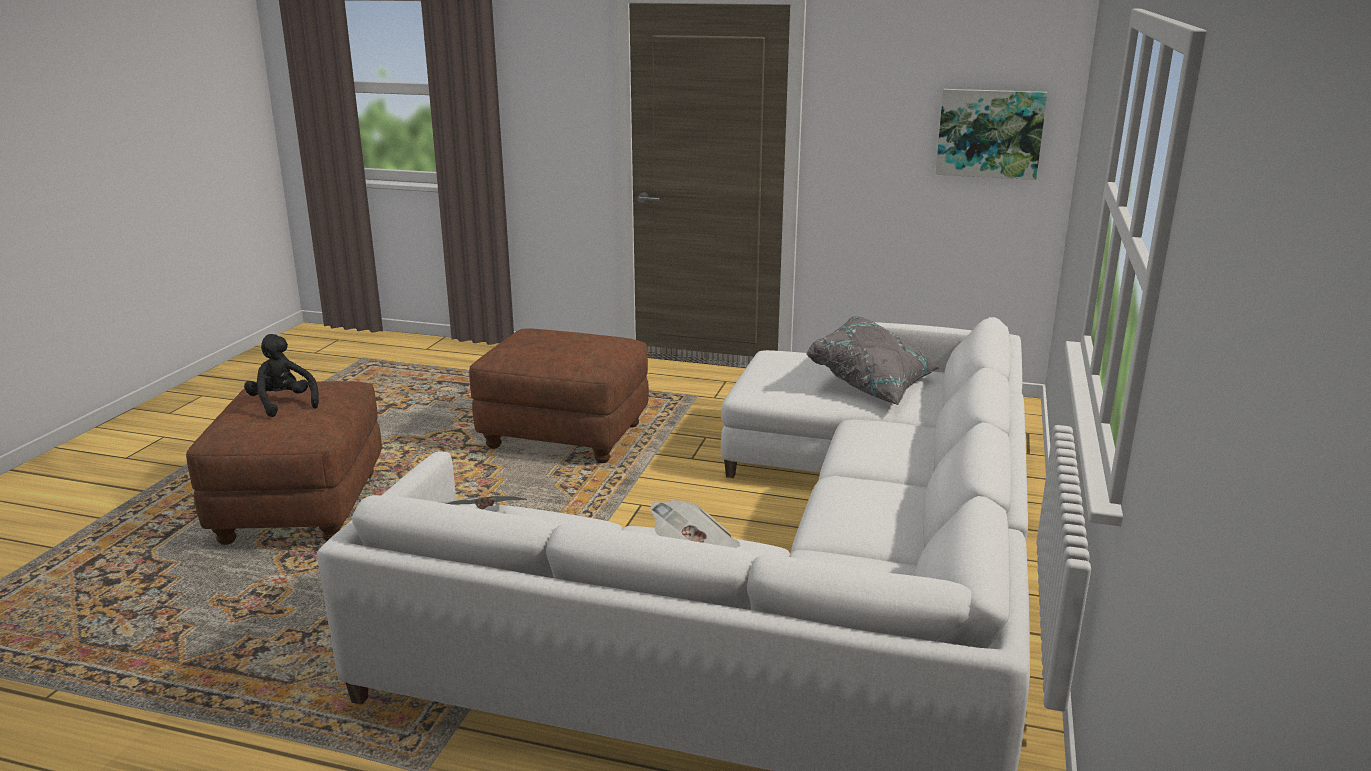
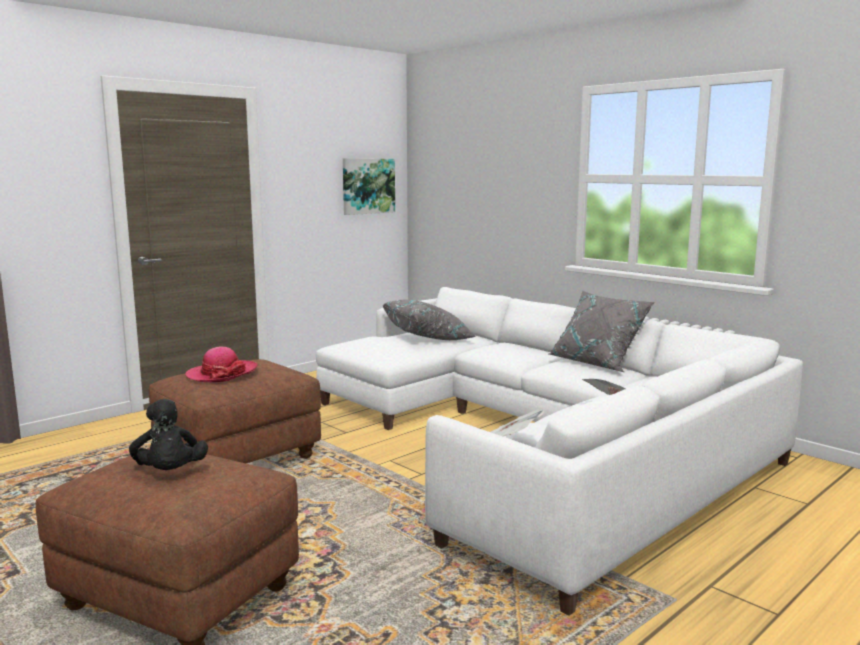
camera: 60 degrees left, 10 degrees down
black plush toy [244,334,319,417] -> black plush toy turned 105 degrees counterclockwise [129,399,208,470]
none -> hat [184,347,258,382]
none -> grey pillow [548,291,655,372]

